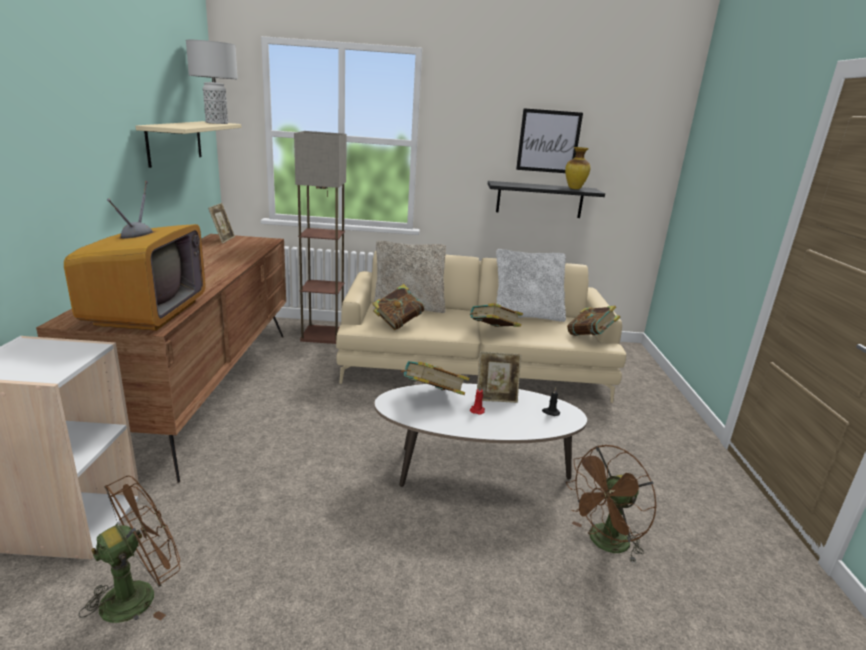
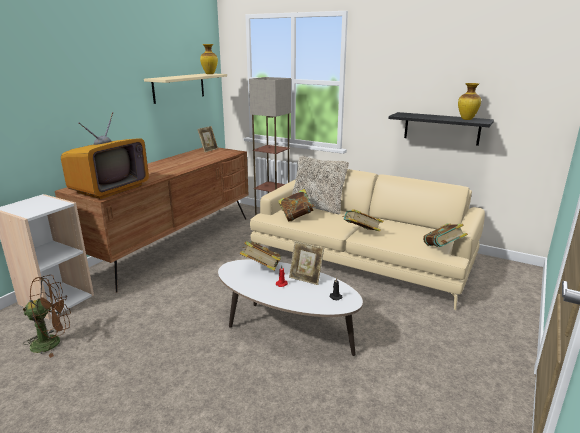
camera: 30 degrees right, 0 degrees up
white table lamp [186,40,238,124] -> vase [200,44,218,74]
white pillow [496,249,566,322] -> none
picture [516,108,583,173] -> none
brown fan [566,445,657,564] -> none

